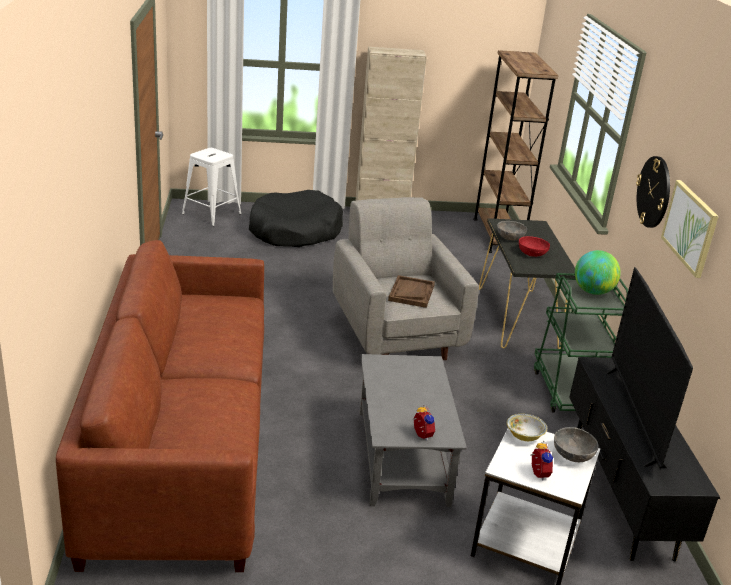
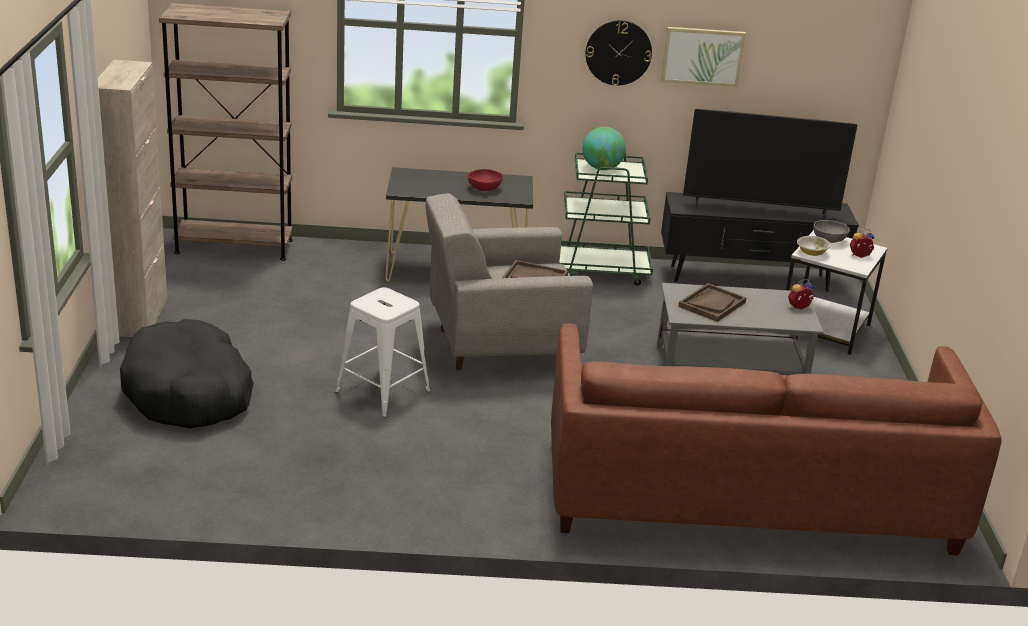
camera: 85 degrees left, 0 degrees up
white stool [182,148,241,226] -> white stool moved to [335,287,430,417]
grey bowl [497,221,527,240] -> none
none -> brown tray [678,283,746,322]

